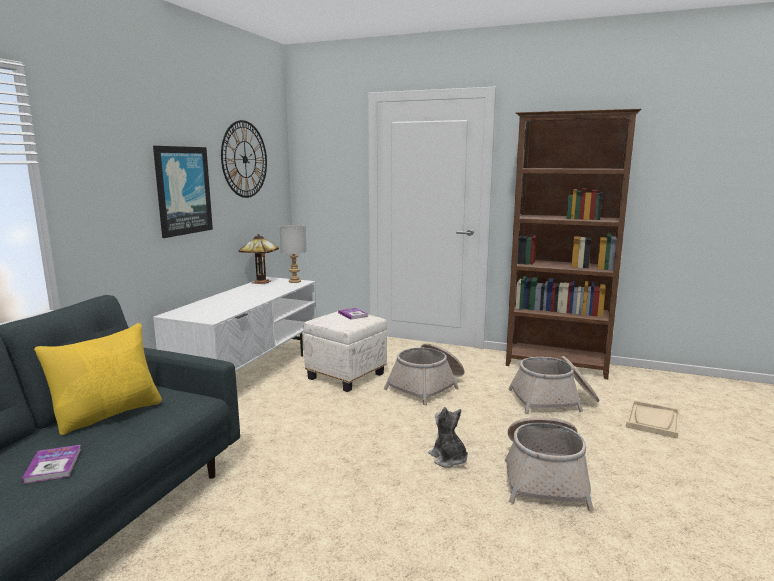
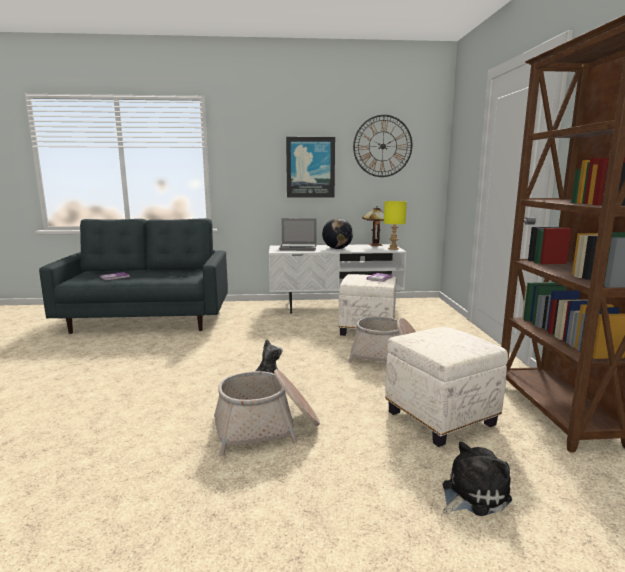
camera: 65 degrees right, 0 degrees up
yellow pillow [34,323,162,435] -> none
grey table lamp [280,225,307,283] -> yellow table lamp [384,201,407,250]
basket [508,356,599,414] -> white ottoman [385,327,508,447]
beige tray [626,400,680,439] -> plush toy [443,442,512,516]
none -> laptop [279,218,317,251]
none -> globe [322,218,353,249]

